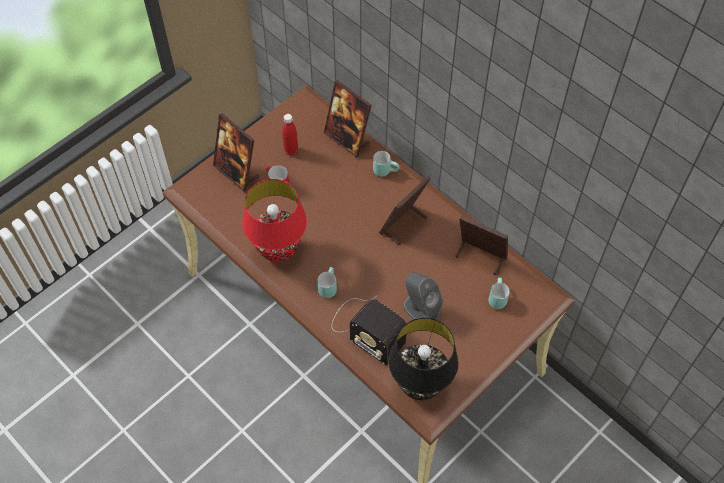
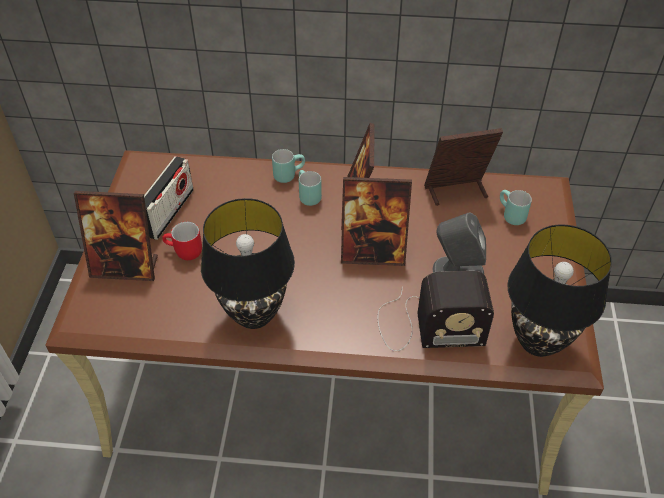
camera: 40 degrees left, 10 degrees down
red table lamp [242,179,307,263] -> black table lamp [201,198,295,329]
red bottle [282,114,298,156] -> radio [144,156,194,240]
turquoise mug [317,267,337,298] -> turquoise mug moved to [299,170,322,206]
picture frame [324,80,372,158] -> picture frame moved to [341,177,412,266]

